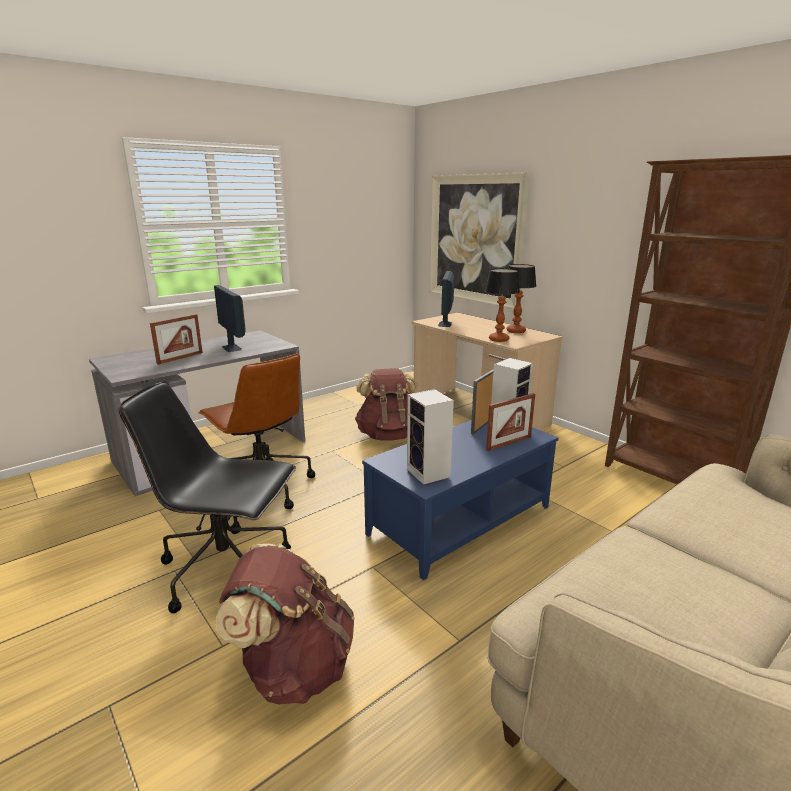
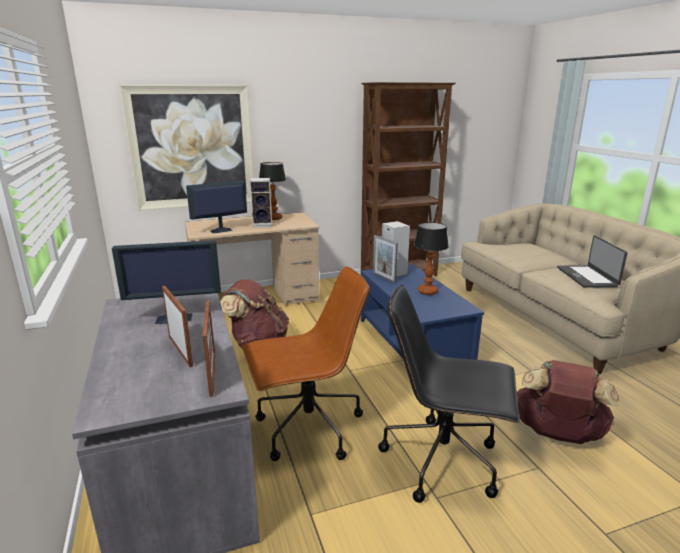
camera: 70 degrees left, 0 degrees up
black office chair [119,381,296,613] -> black office chair turned 75 degrees clockwise [378,285,520,503]
speaker [407,389,454,485] -> speaker moved to [250,178,272,228]
monitor [438,271,455,327] -> monitor turned 120 degrees clockwise [186,180,247,233]
table lamp [485,269,520,342] -> table lamp moved to [414,222,449,295]
picture frame [486,393,535,451] -> picture frame moved to [203,301,215,397]
none -> laptop [557,235,627,288]

